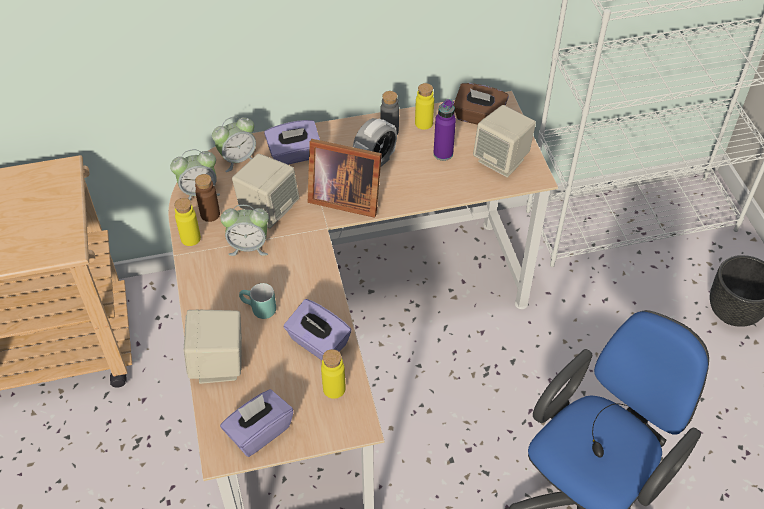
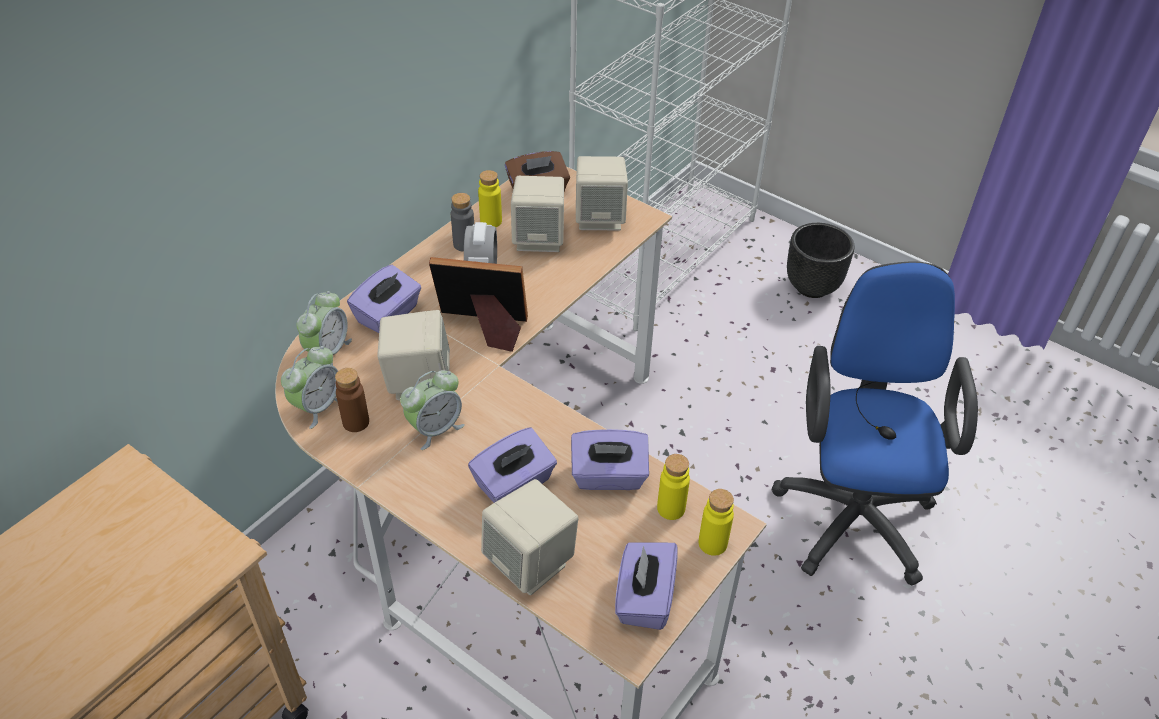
camera: 40 degrees left, 5 degrees down
yellow bottle [174,198,201,246] -> yellow bottle moved to [698,489,734,556]
turquoise mug [239,283,276,319] -> purple tissue box [468,427,557,503]
picture frame [308,139,382,218] -> picture frame turned 150 degrees counterclockwise [429,257,528,352]
purple bottle [433,99,456,161] -> beige speaker [511,176,564,252]

